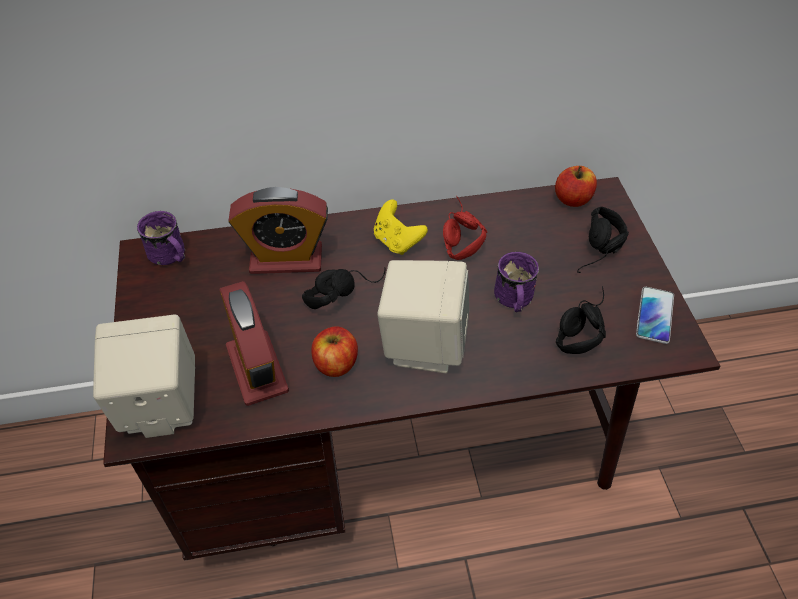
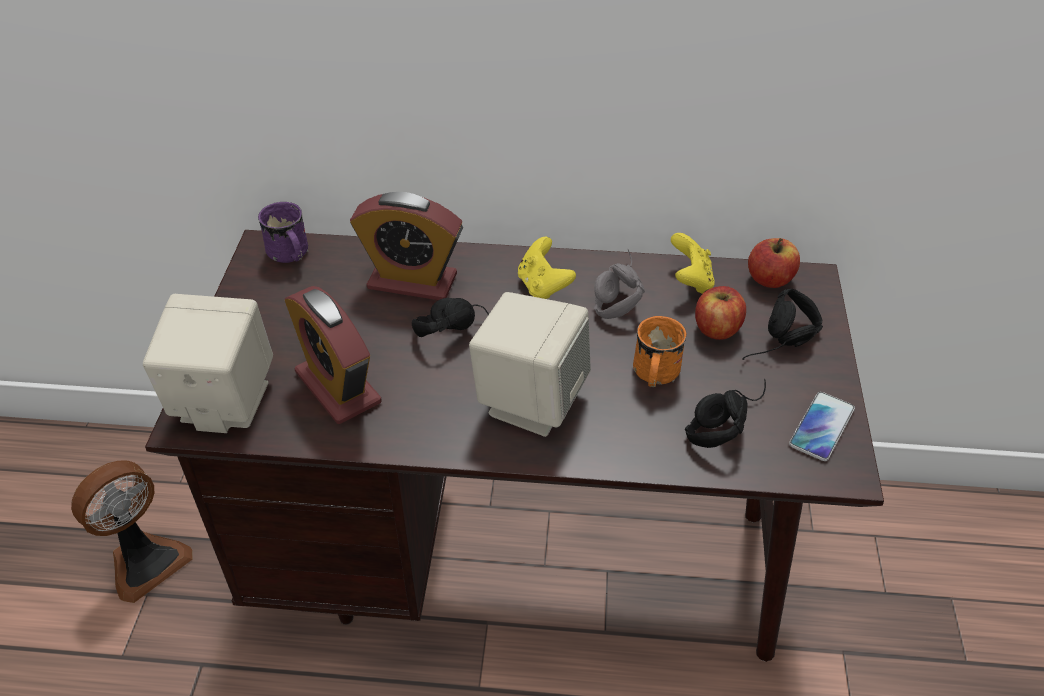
camera: 15 degrees right, 5 degrees down
alarm clock [219,281,289,406] -> alarm clock turned 150 degrees clockwise [284,286,382,424]
apple [311,326,358,377] -> apple moved to [695,286,746,340]
red headphones [443,197,487,260] -> grey headphones [594,249,645,319]
purple mug [494,252,539,312] -> orange mug [633,316,687,387]
none -> fan [71,460,192,603]
none -> yellow game controller [671,233,715,294]

